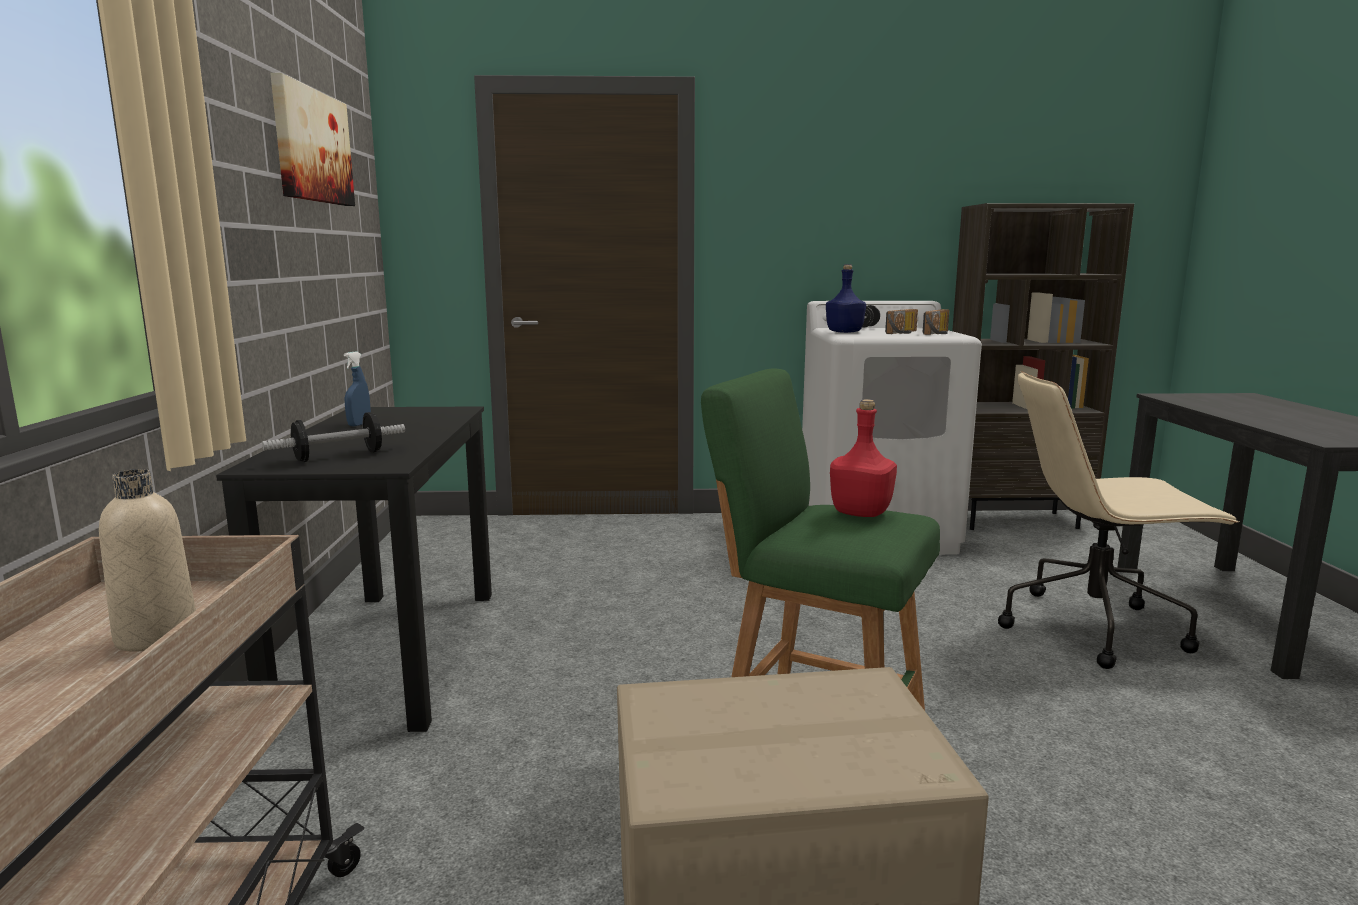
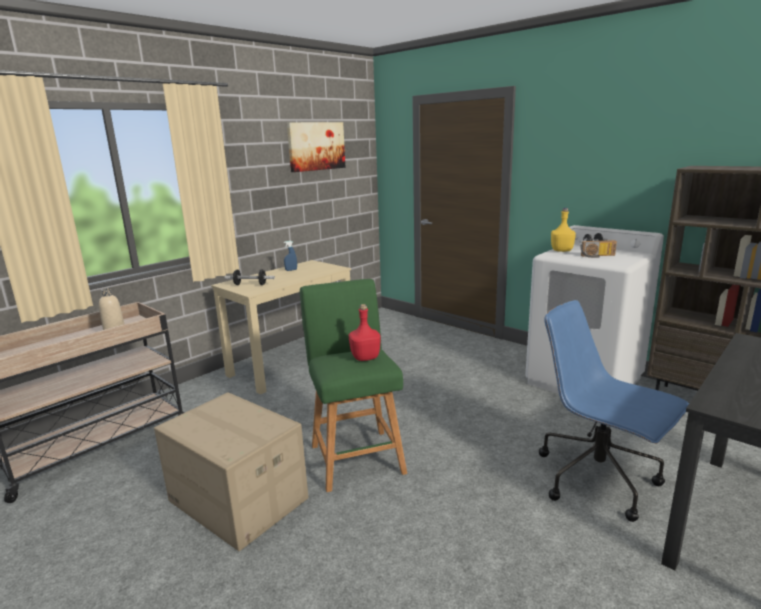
camera: 45 degrees right, 5 degrees up
black desk [216,406,492,732] -> beige desk [211,260,351,394]
blue bottle [826,264,866,333] -> yellow bottle [551,208,576,252]
radio [923,309,949,335] -> none
beige office chair [998,371,1239,669] -> blue office chair [539,300,689,522]

